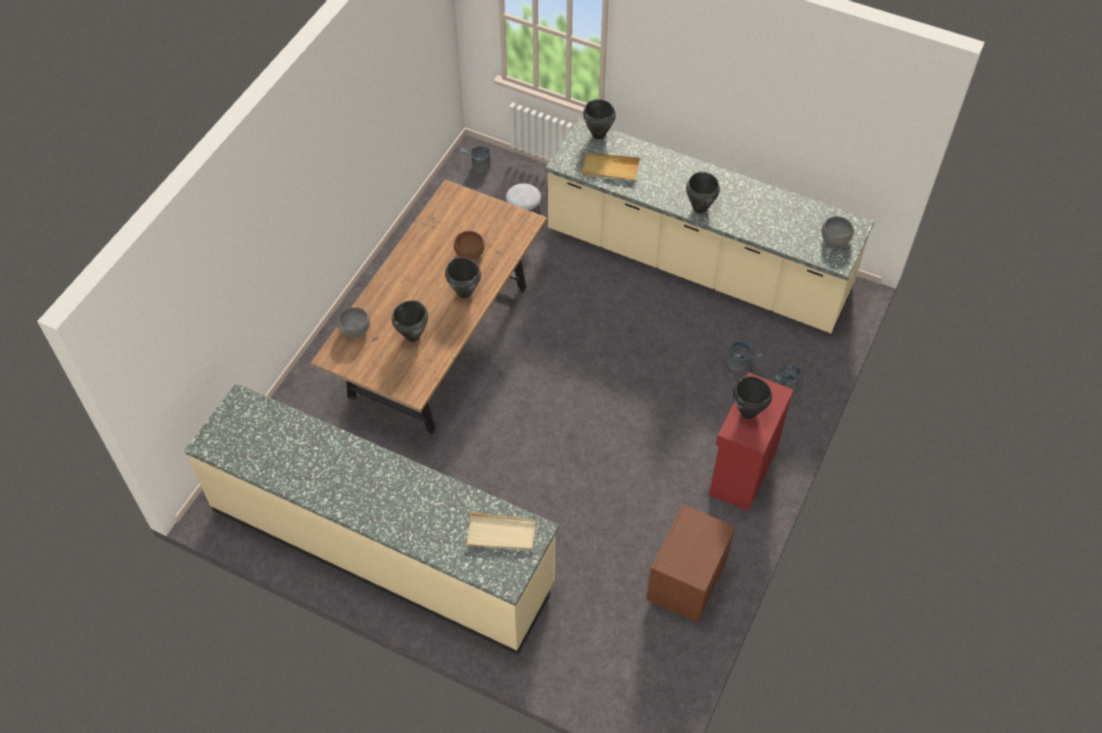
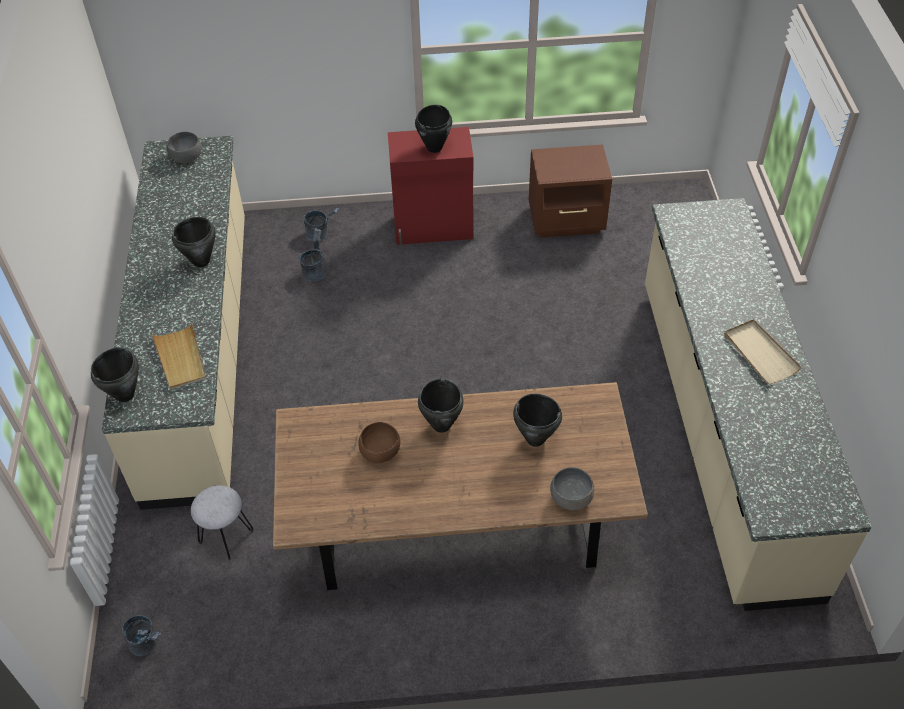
camera: 120 degrees left, 5 degrees down
beige tray [466,511,536,551] -> beige tray moved to [724,319,802,384]

